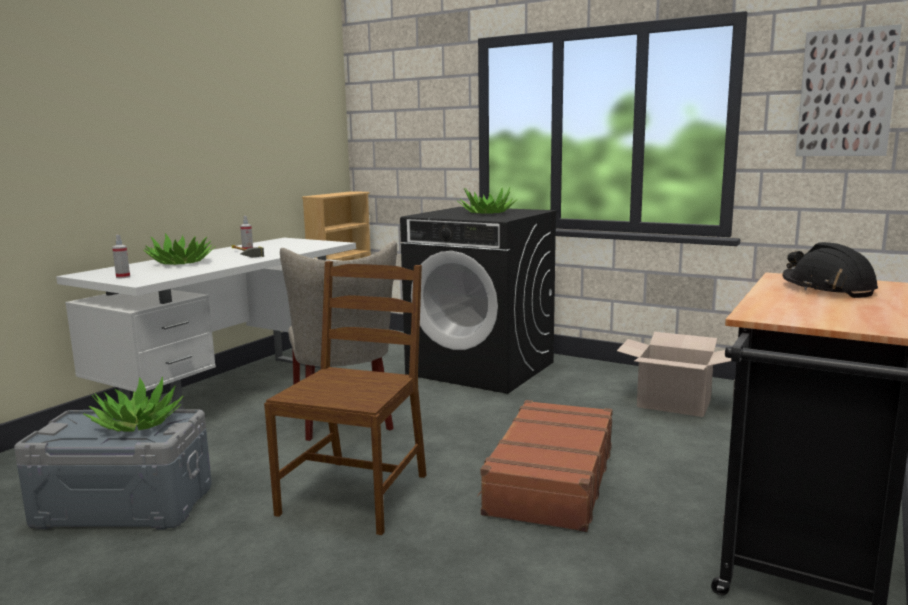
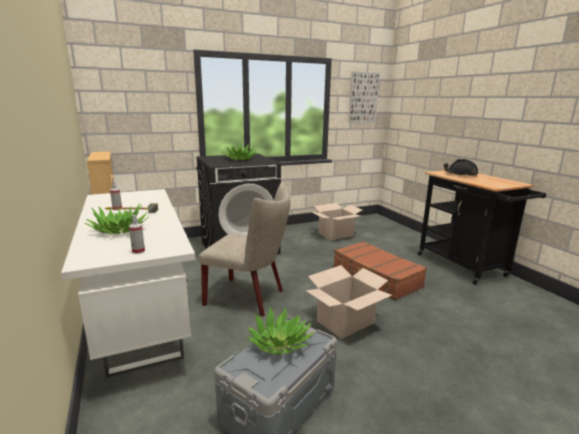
camera: 55 degrees left, 5 degrees up
brown chair [264,261,426,535] -> cardboard box [306,265,392,339]

